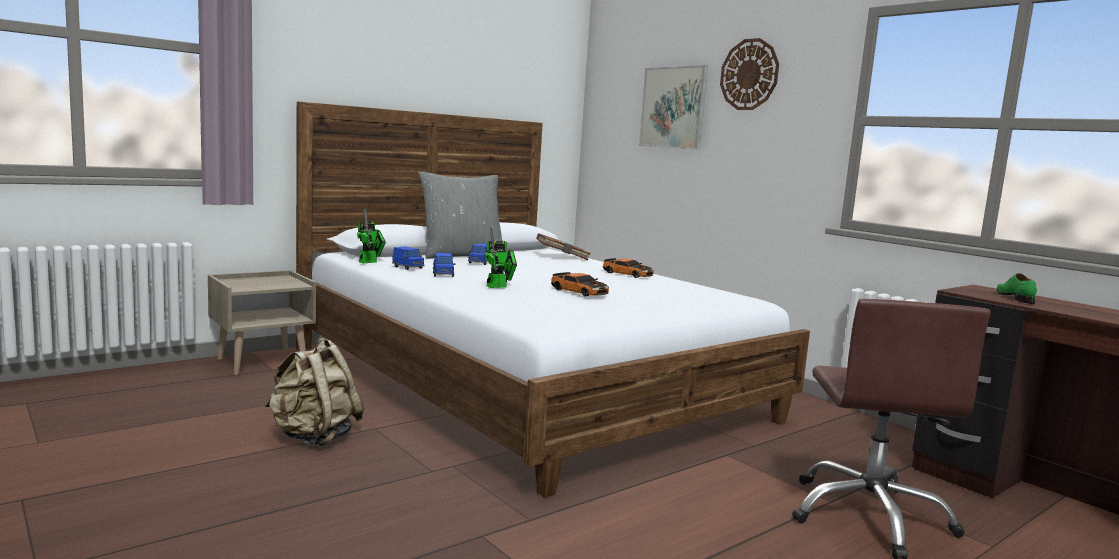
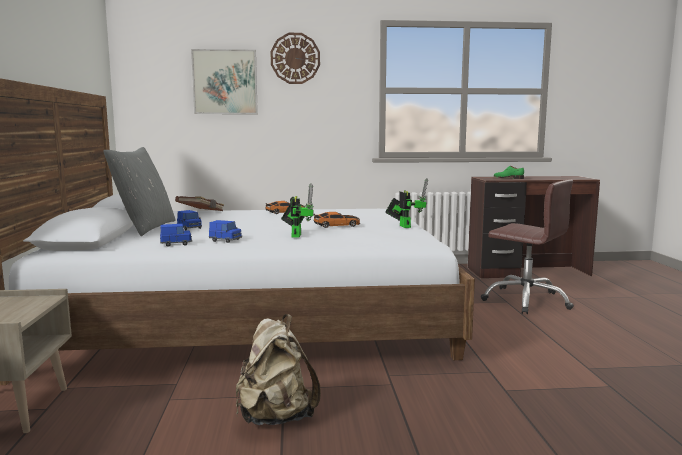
camera: 55 degrees left, 0 degrees up
toy robot [357,208,386,263] -> toy robot moved to [385,178,428,228]

